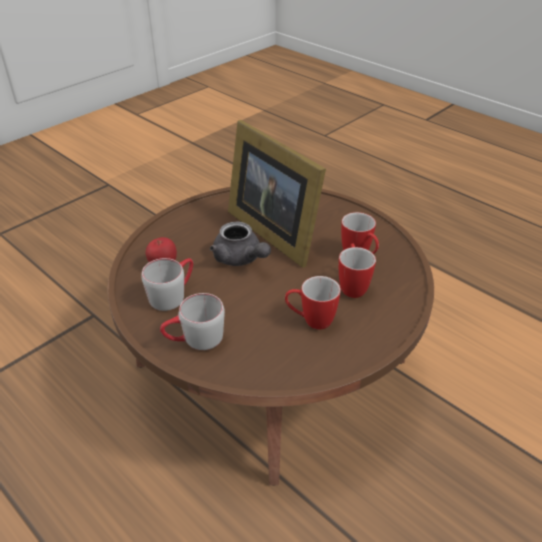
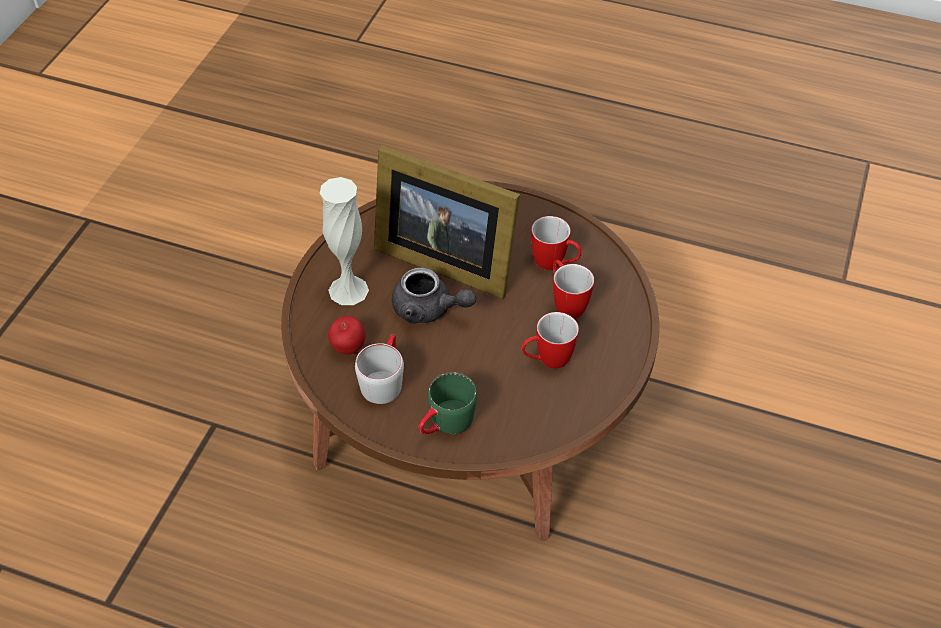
camera: 25 degrees left, 10 degrees up
grey mug [160,293,225,350] -> green mug [419,372,477,434]
none -> white vase [320,177,369,305]

